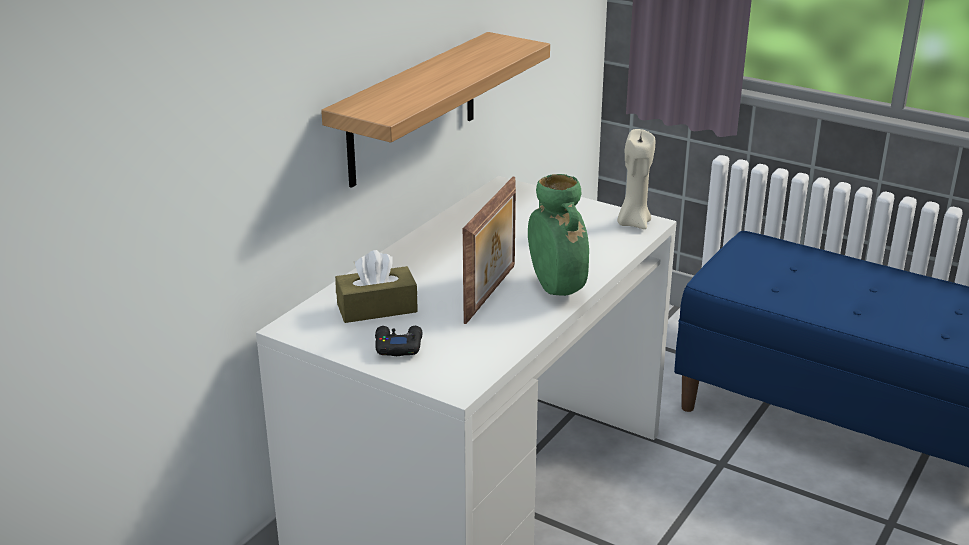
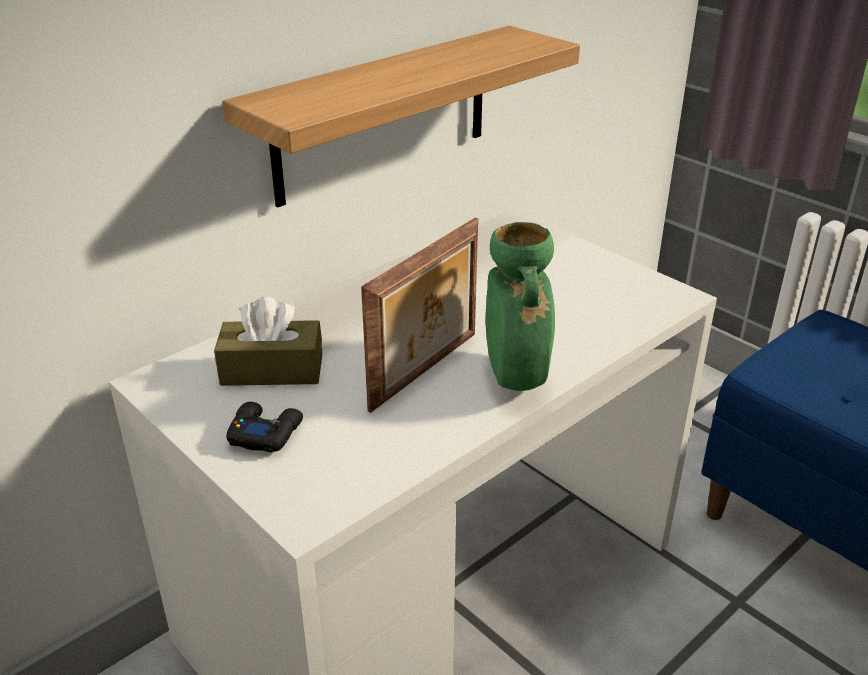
camera: 15 degrees right, 5 degrees up
beige candle [617,129,655,229] -> none

